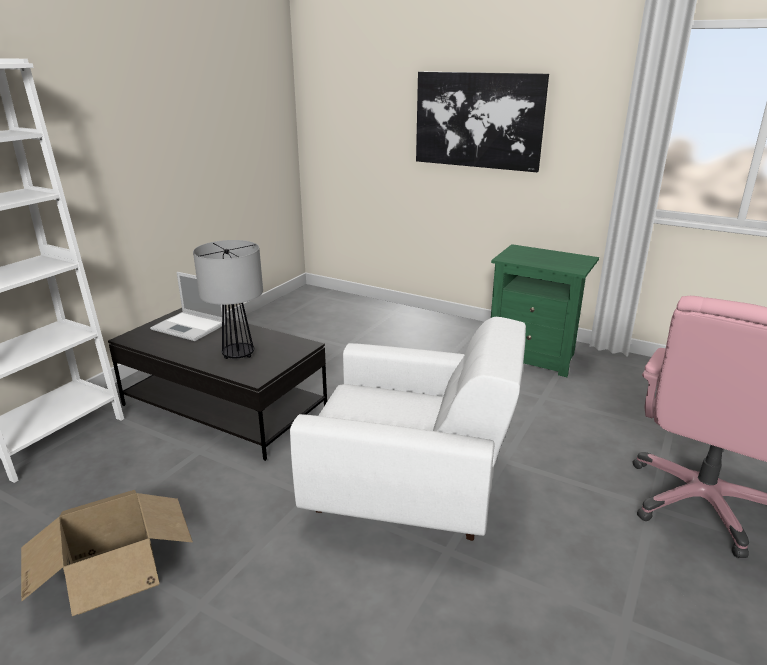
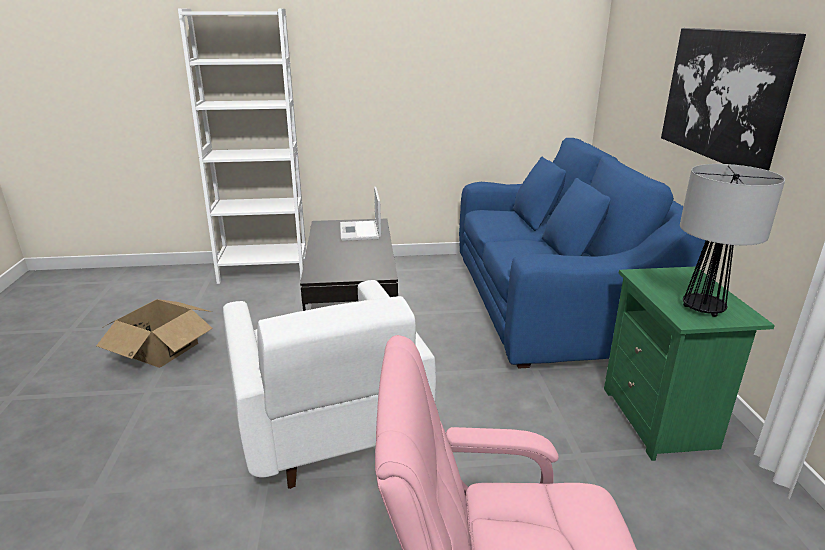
camera: 55 degrees right, 0 degrees up
table lamp [193,240,263,359] -> table lamp moved to [680,164,785,317]
none -> blue sofa [459,138,706,369]

